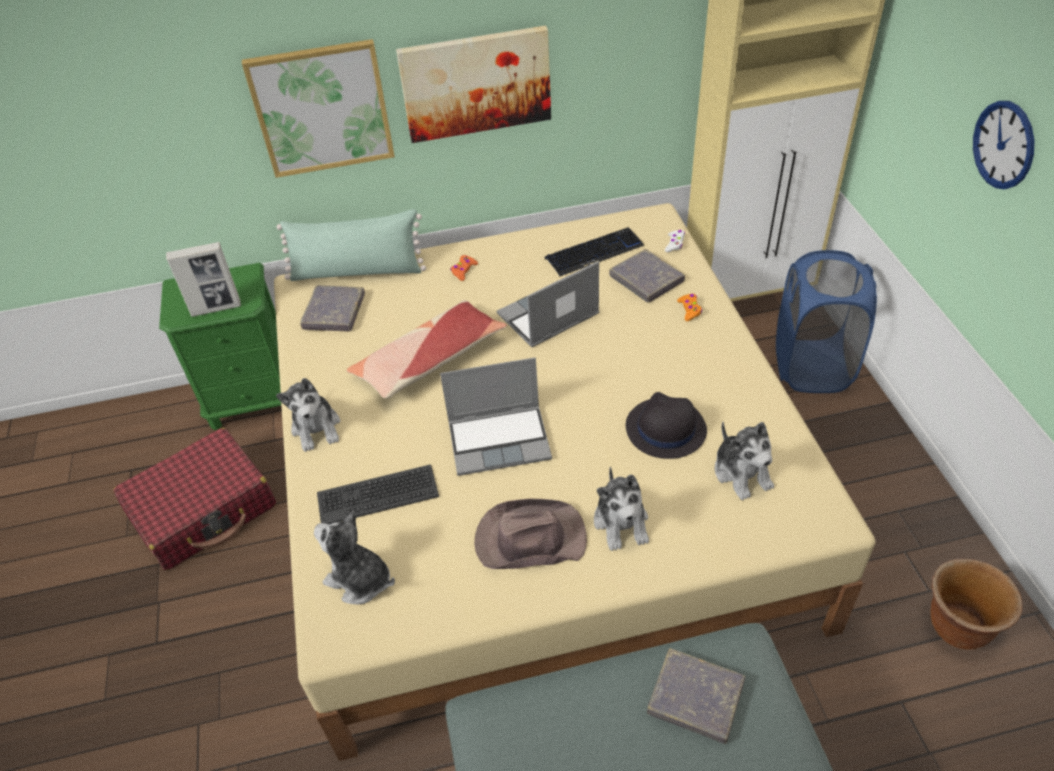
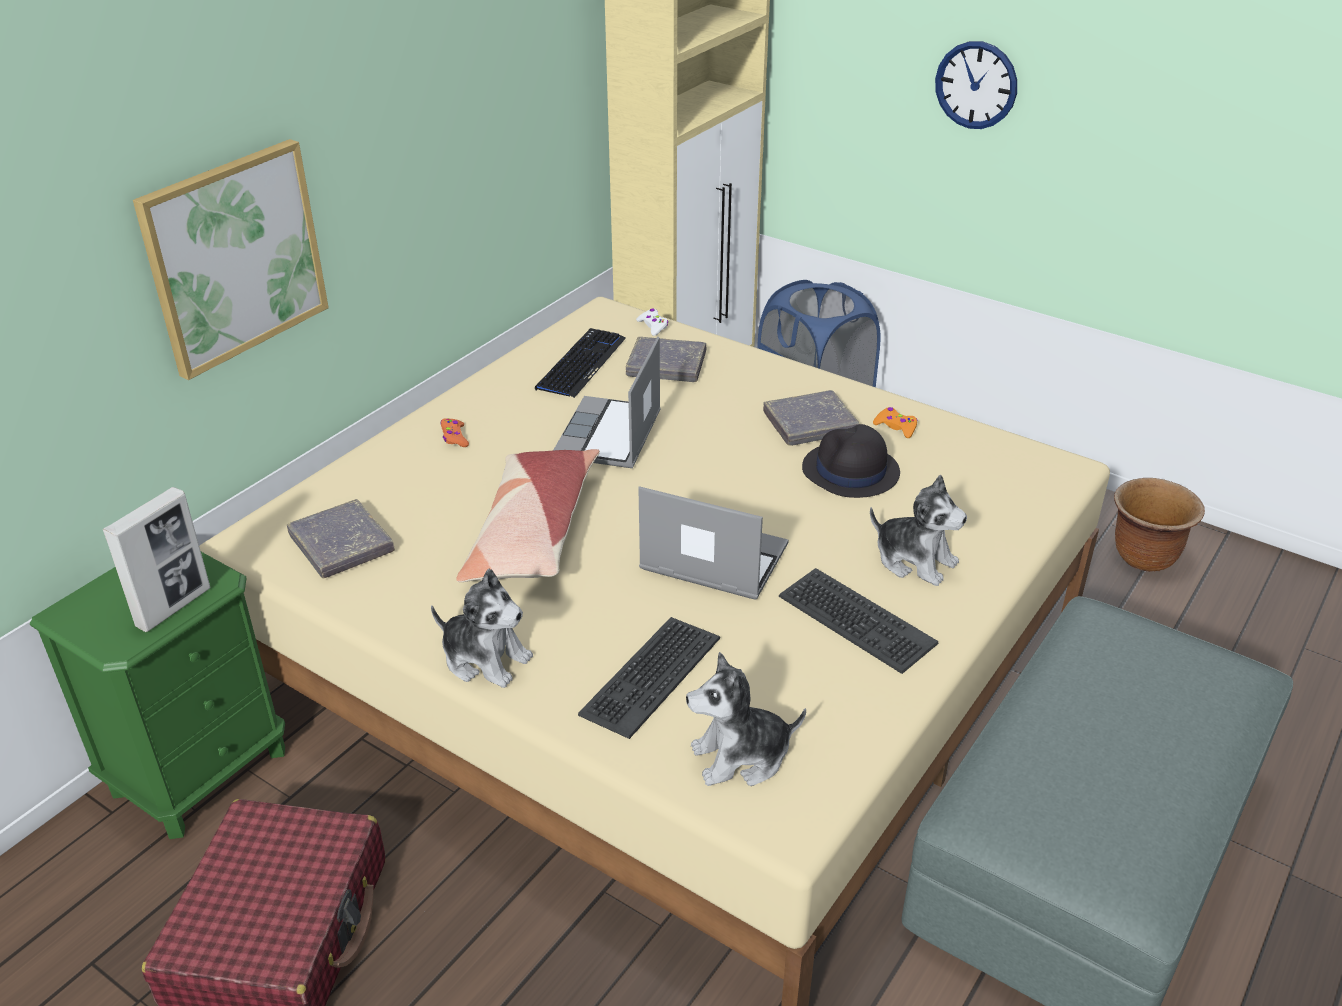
camera: 45 degrees left, 10 degrees down
green pillow [277,209,426,281] -> none
picture [396,26,551,143] -> none
laptop [440,357,552,476] -> laptop turned 105 degrees counterclockwise [638,486,789,599]
brown hat [474,499,587,569] -> keyboard [779,568,938,674]
grey book [647,648,746,744] -> grey book moved to [763,390,859,446]
orange game controller [677,294,702,321] -> orange game controller moved to [873,407,918,438]
plush toy [714,422,774,500] -> none

